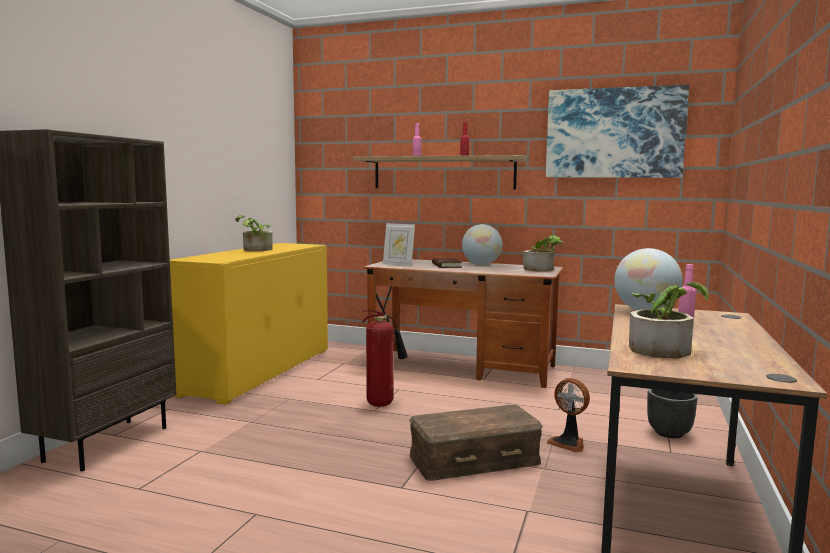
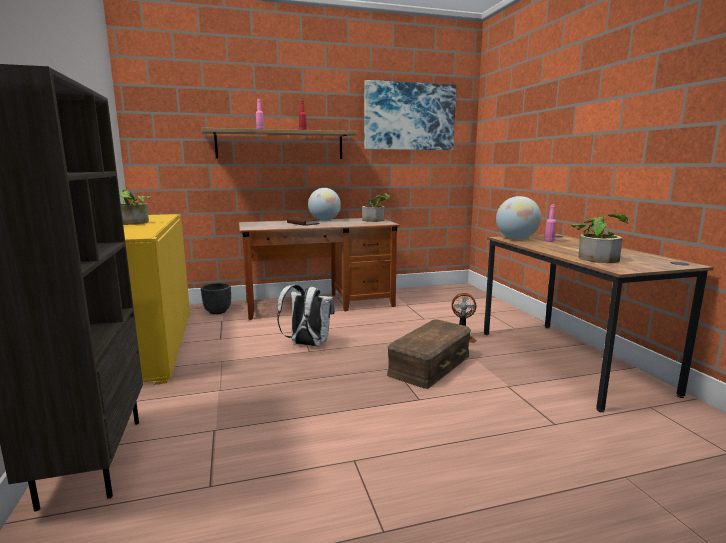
camera: 35 degrees left, 5 degrees up
fire extinguisher [362,310,408,407] -> white backpack [277,285,335,346]
picture frame [383,223,415,266] -> none
black planter [647,389,697,438] -> black planter moved to [201,283,231,314]

